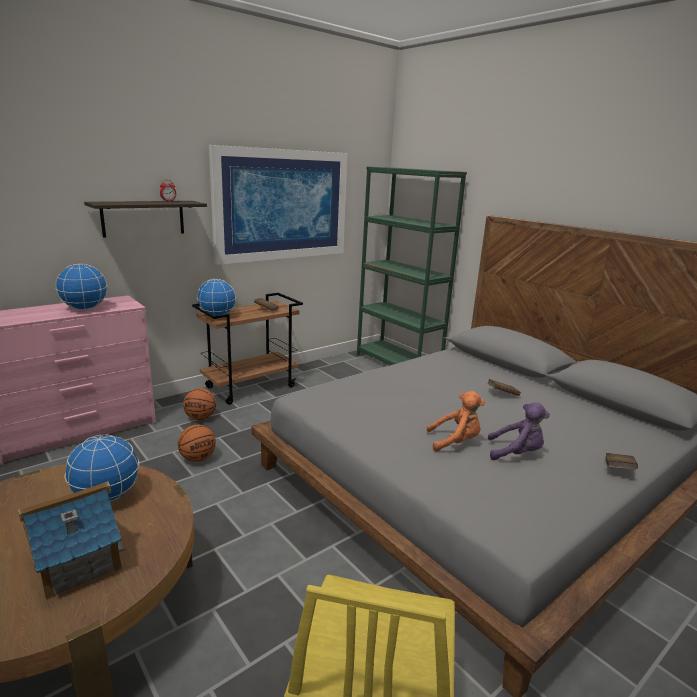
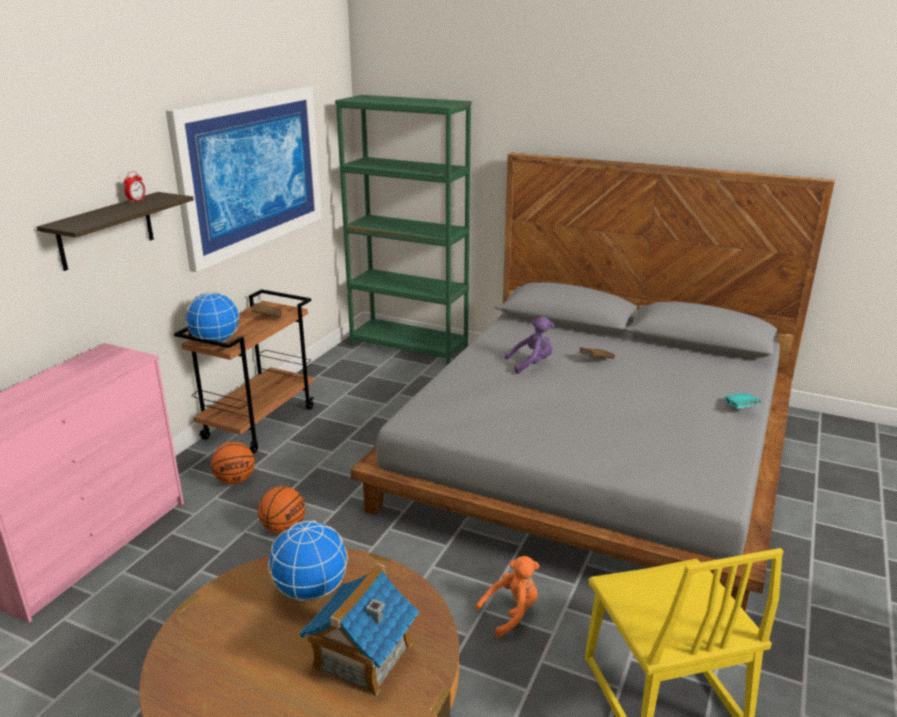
camera: 25 degrees left, 5 degrees up
globe [55,264,107,310] -> none
orange plush toy [426,391,485,452] -> orange plush toy moved to [475,556,539,638]
purple plush toy [488,403,550,460] -> purple plush toy moved to [505,317,554,374]
brown book [606,453,638,469] -> turquoise book [724,393,761,409]

